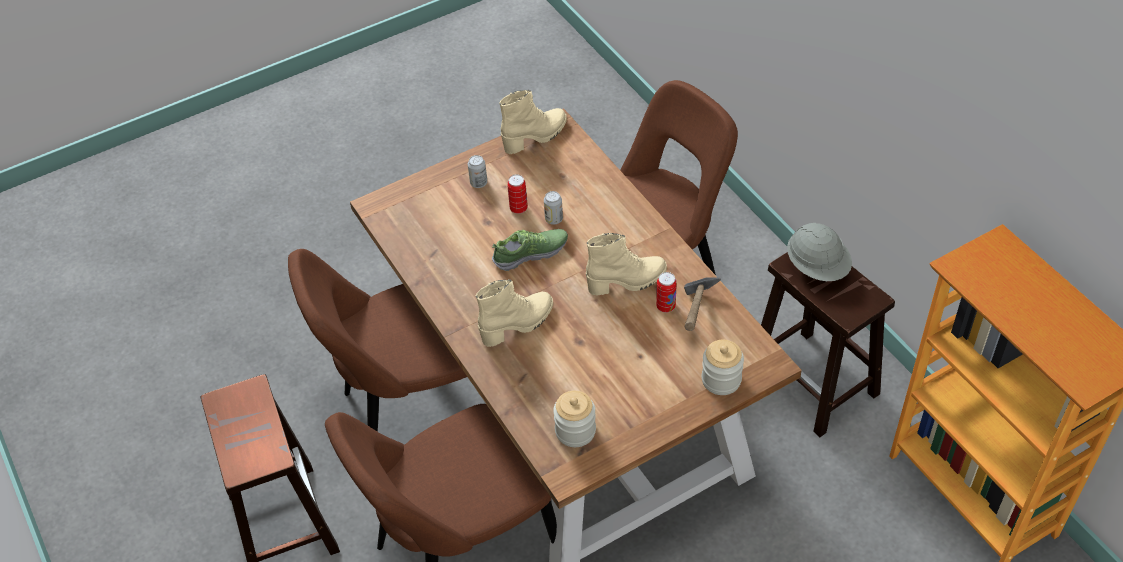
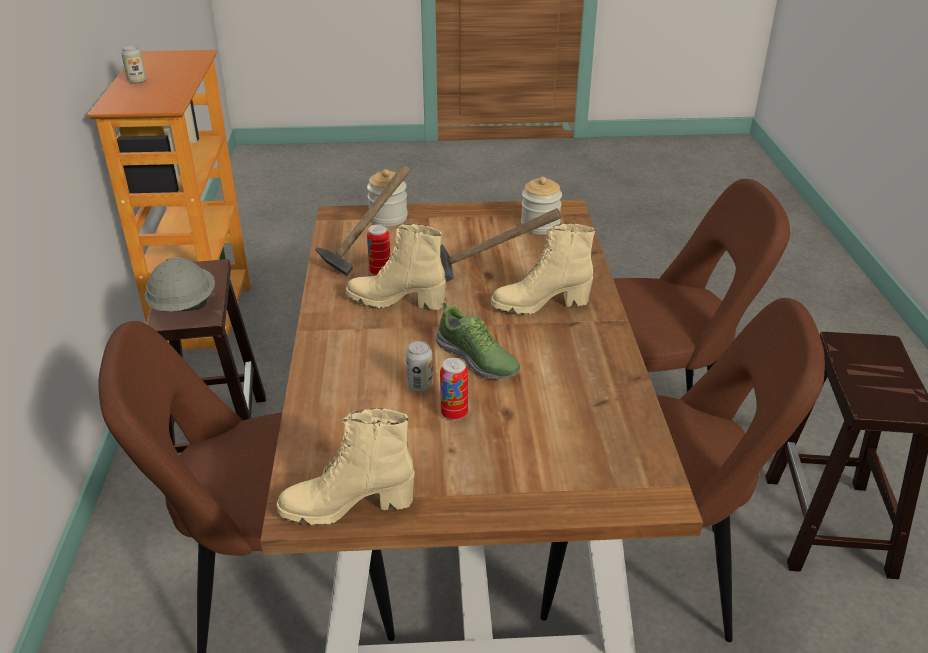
camera: 155 degrees left, 15 degrees down
can [468,155,487,188] -> can moved to [121,45,146,84]
shoe [492,229,568,271] -> shoe turned 135 degrees counterclockwise [436,302,520,379]
none -> hammer [440,208,561,282]

